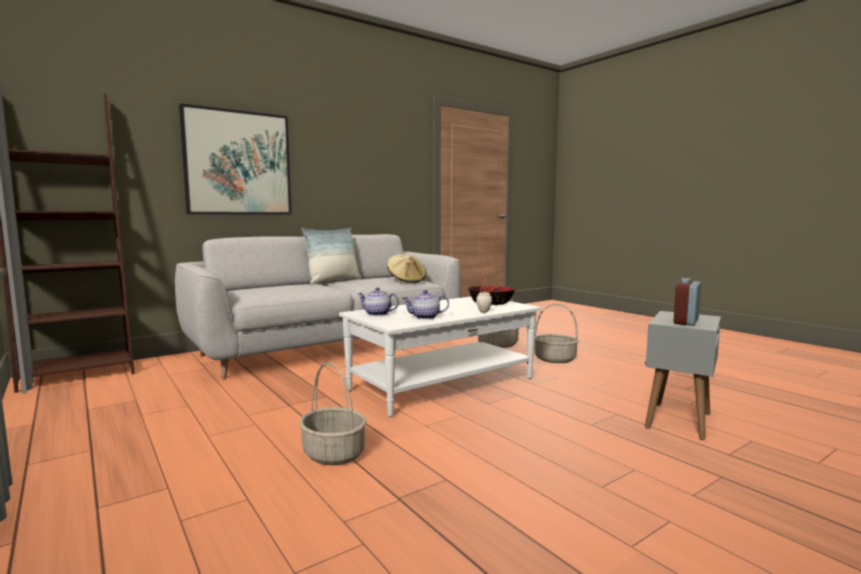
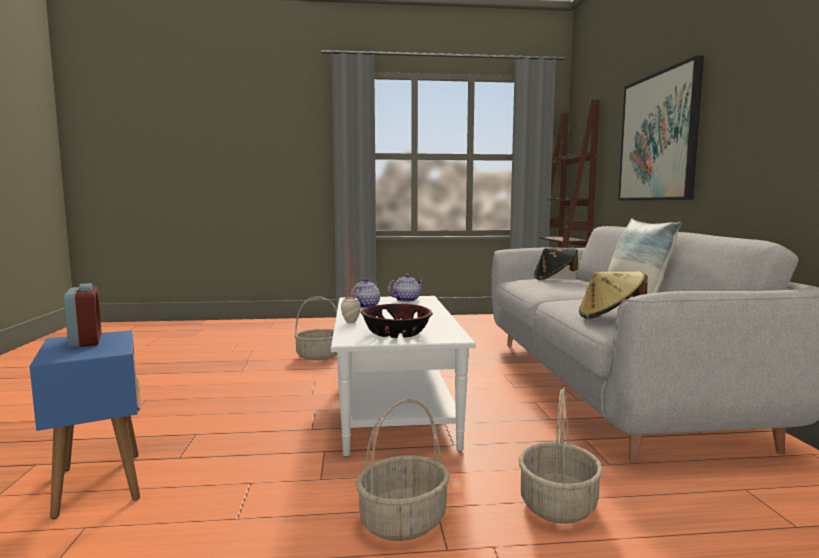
camera: 120 degrees right, 0 degrees up
grey side table [645,311,721,440] -> blue side table [29,330,141,519]
none -> black hat [534,248,578,280]

